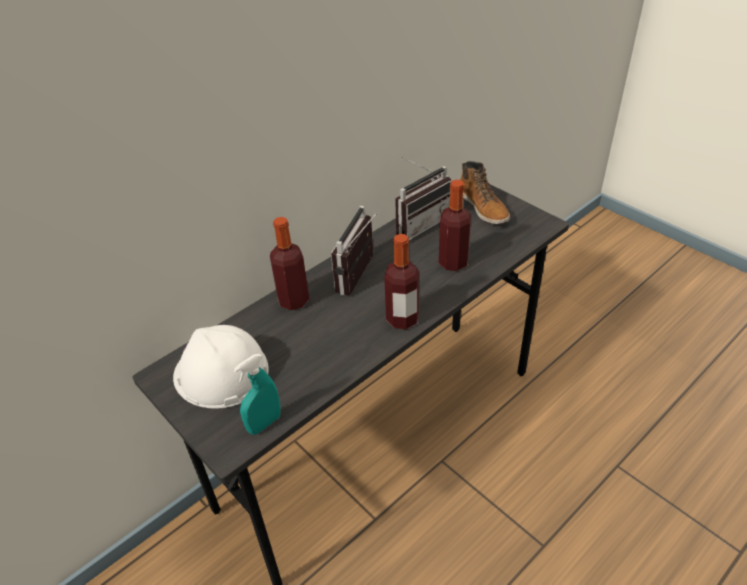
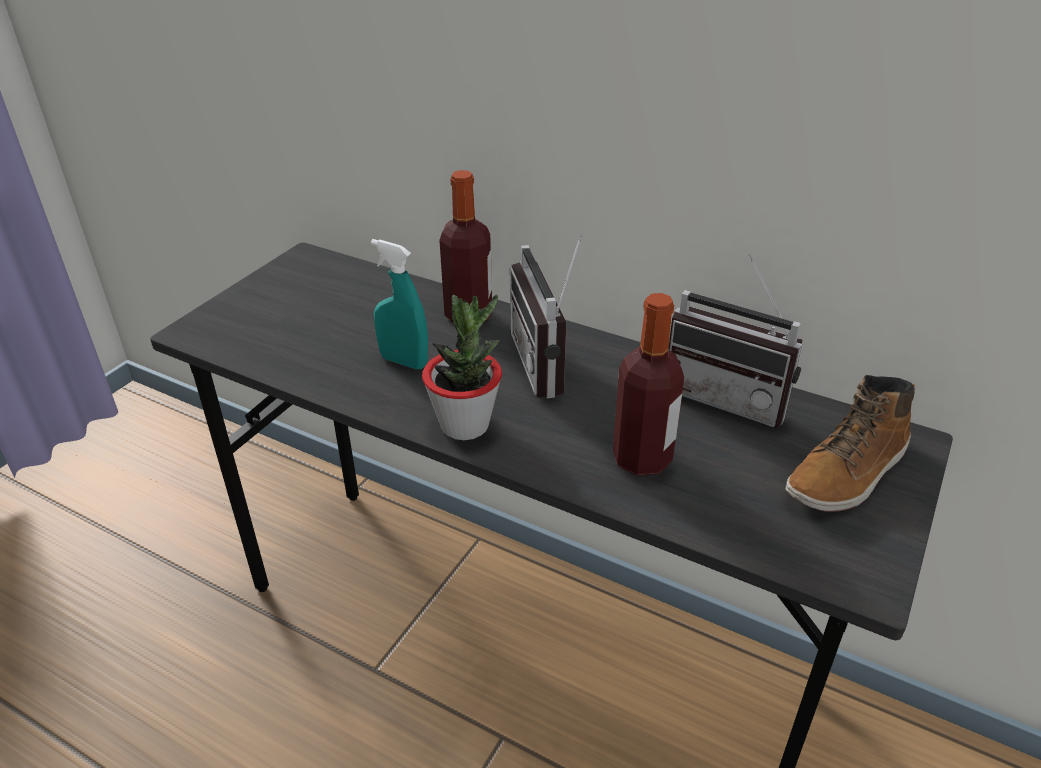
camera: 70 degrees right, 5 degrees down
white hard hat [173,325,269,409] -> none
turquoise spray bottle [233,354,281,435] -> turquoise spray bottle moved to [371,239,428,369]
radio [331,206,380,296] -> radio turned 105 degrees counterclockwise [510,233,583,399]
bottle [384,234,419,329] -> potted plant [422,295,502,440]

